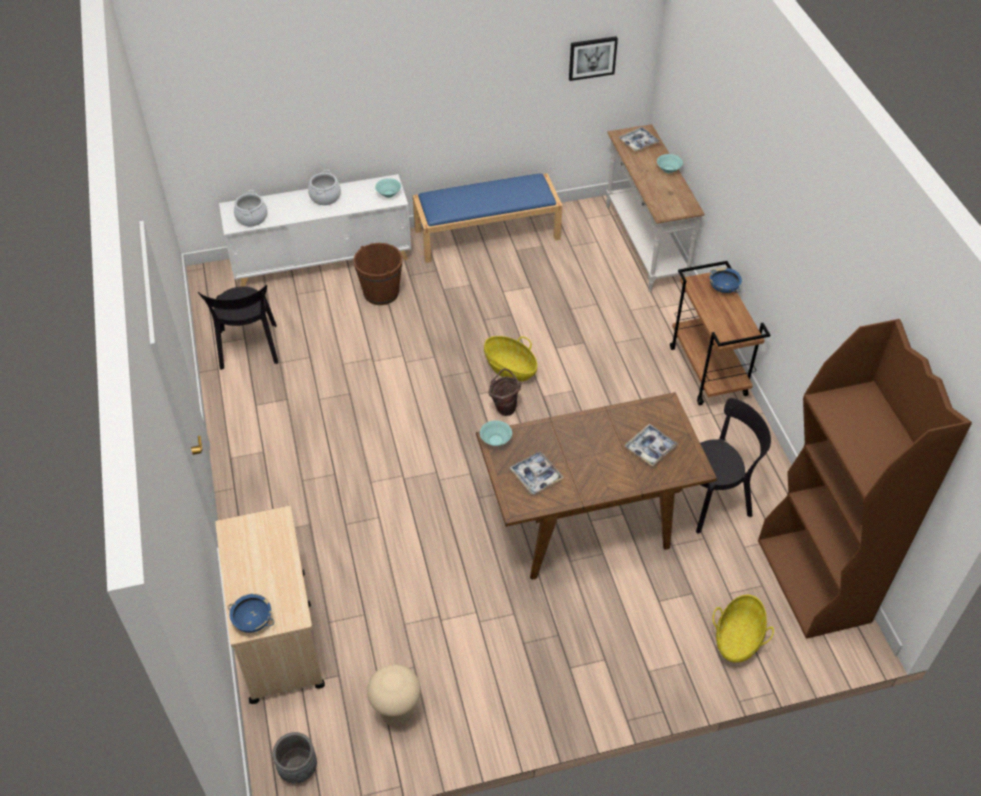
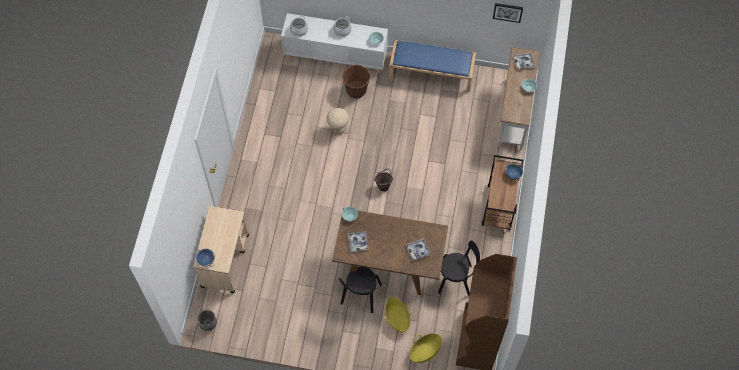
camera: 25 degrees right, 15 degrees up
black chair [198,285,279,370] -> black chair moved to [339,267,382,313]
beige stool [367,664,421,727] -> beige stool moved to [327,108,349,135]
basket [484,336,537,382] -> basket moved to [383,297,412,332]

